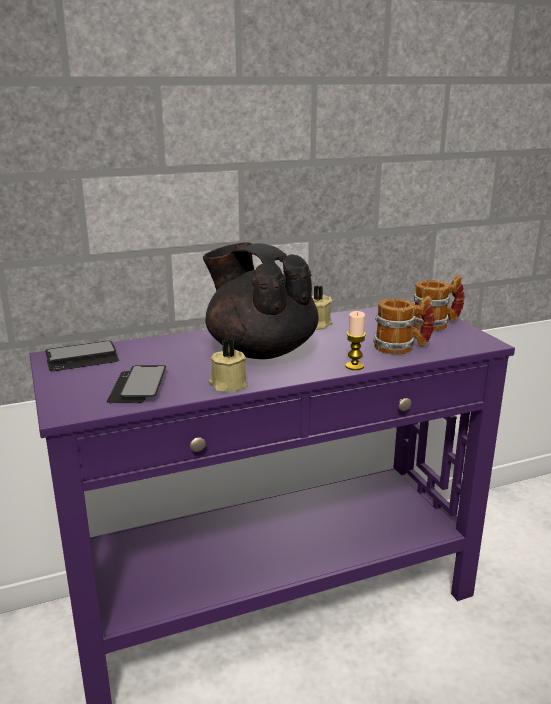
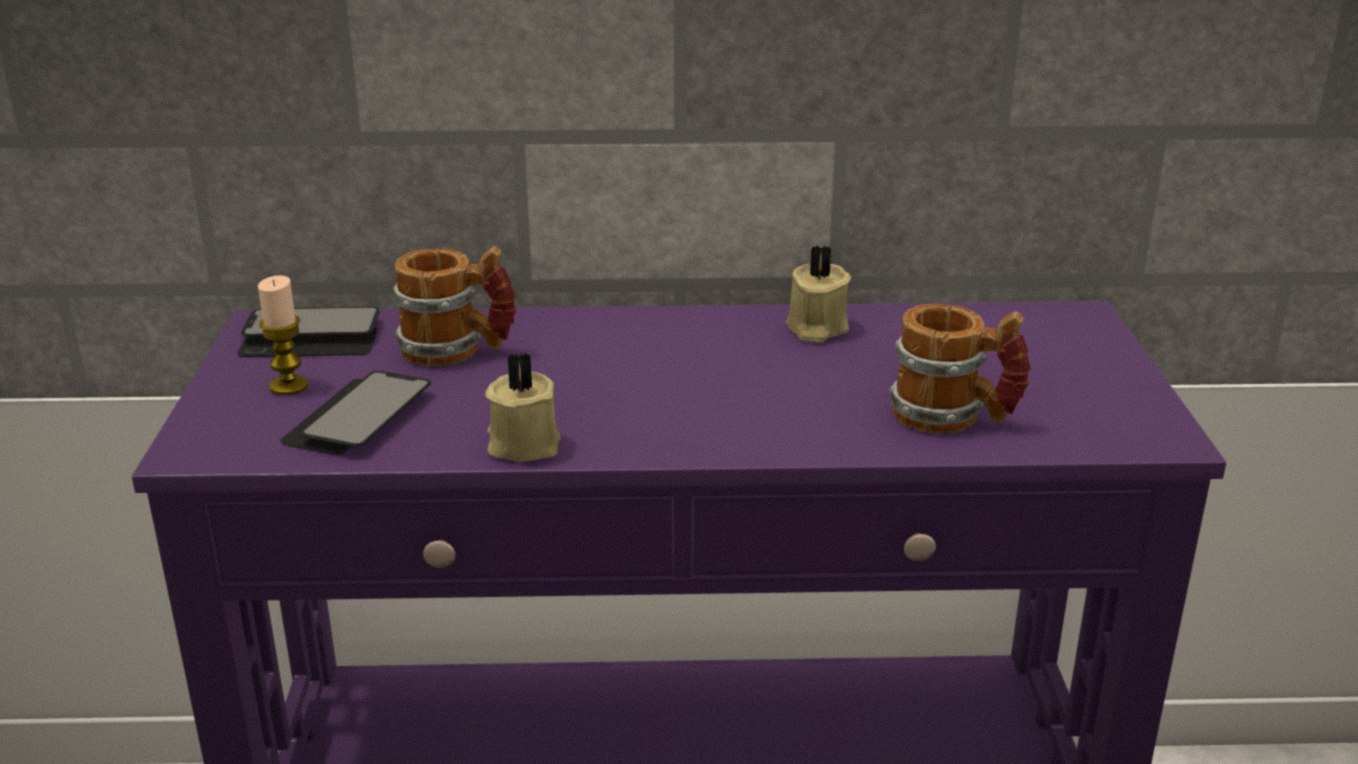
camera: 20 degrees right, 5 degrees up
black teapot [203,242,319,359] -> none
candle [345,311,366,370] -> candle moved to [258,275,309,395]
mug [413,275,464,331] -> mug moved to [393,246,516,366]

